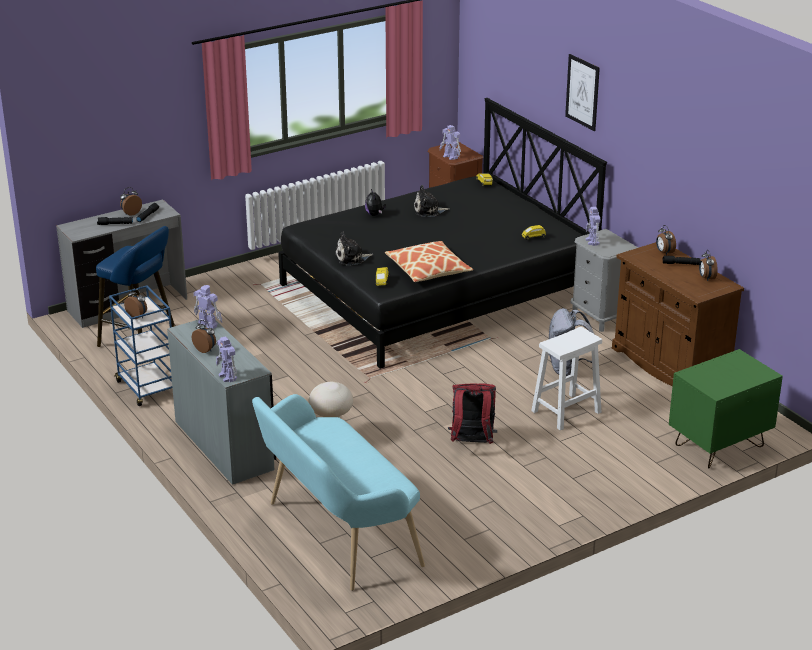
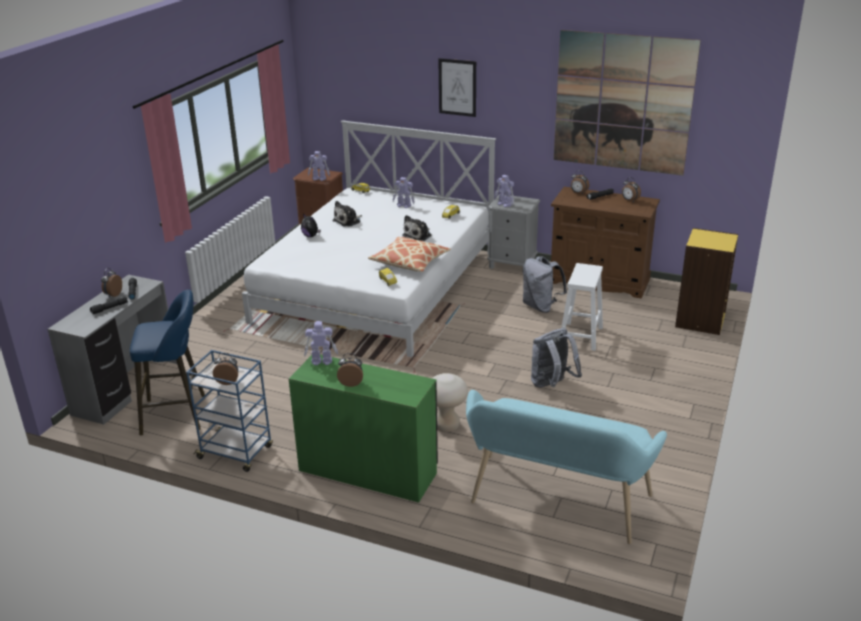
camera: 35 degrees left, 0 degrees up
grey desk [167,319,276,485] -> green desk [289,355,438,503]
toy robot [216,336,237,382] -> toy robot moved to [393,177,415,208]
black bed [278,98,607,369] -> white bed [242,120,496,357]
plush toy [335,232,373,265] -> plush toy moved to [402,215,432,241]
red backpack [448,383,497,444] -> grey backpack [531,328,582,387]
green nightstand [669,349,783,468] -> yellow bookcase [675,228,738,335]
none -> picture [554,30,701,176]

